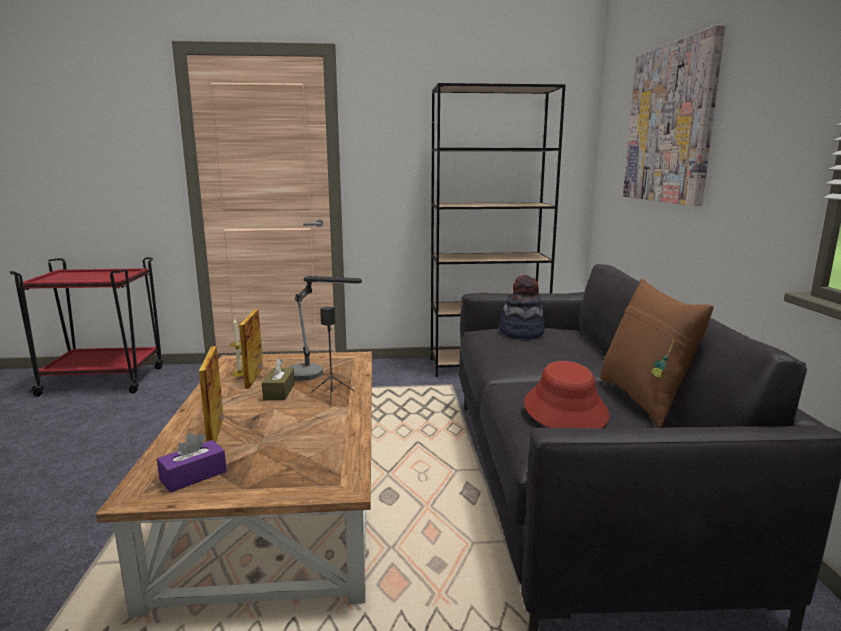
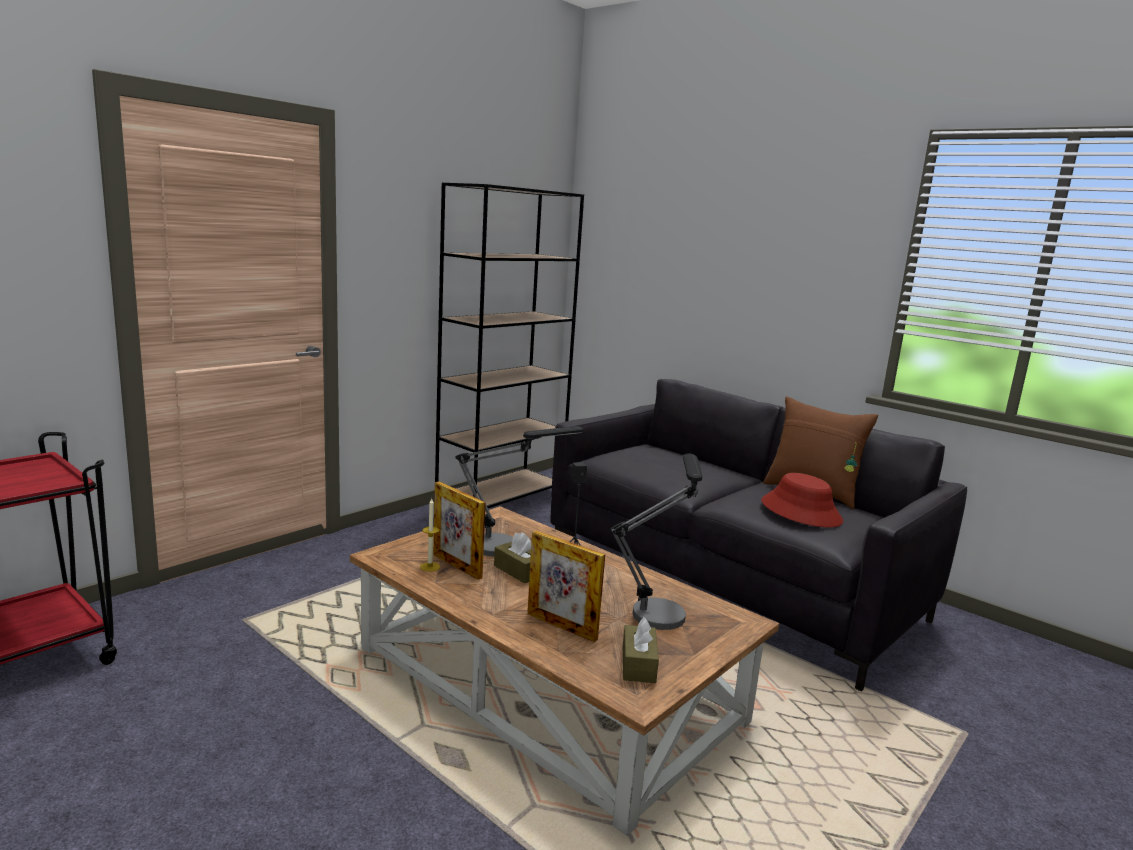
camera: 45 degrees left, 0 degrees up
purple tissue box [157,433,227,493] -> brown tissue box [623,617,659,683]
hat [499,275,545,339] -> none
picture [623,25,726,206] -> none
none -> table lamp [610,453,703,630]

